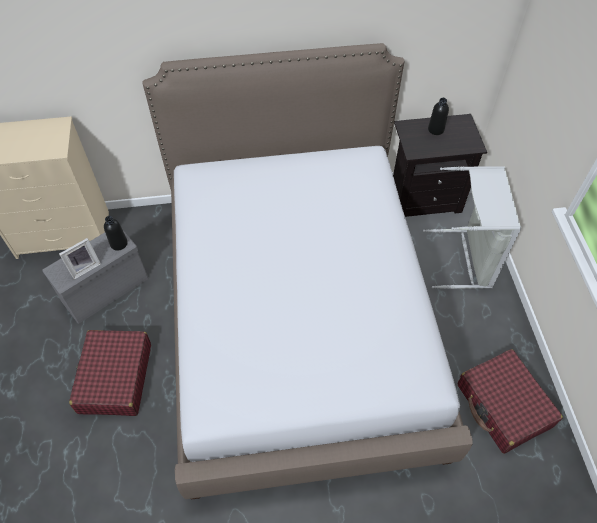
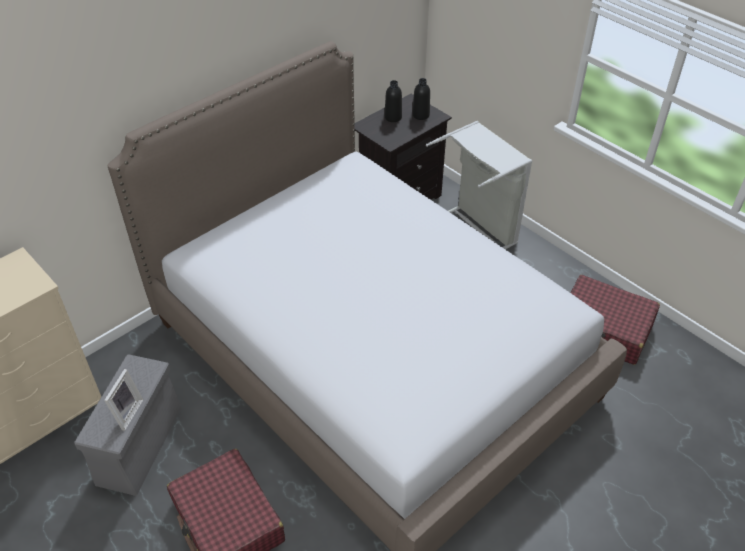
camera: 35 degrees left, 10 degrees down
black bottle [104,216,128,251] -> black bottle moved to [412,78,430,120]

